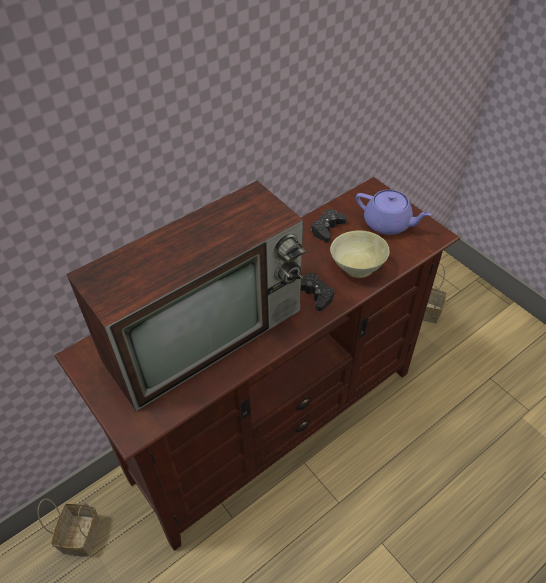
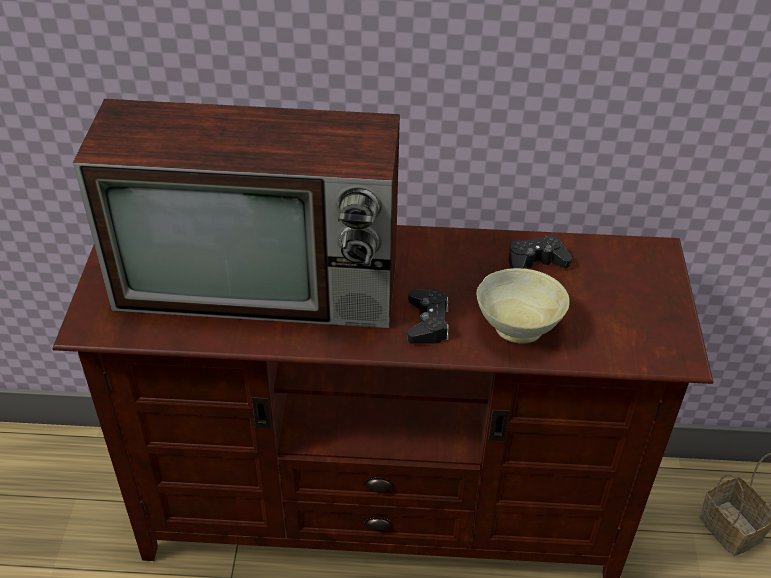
camera: 40 degrees right, 5 degrees down
basket [38,499,100,557] -> none
purple teapot [356,190,431,235] -> none

